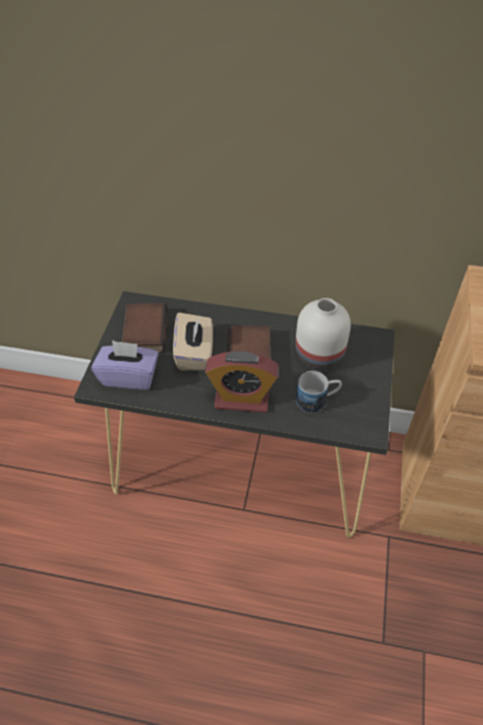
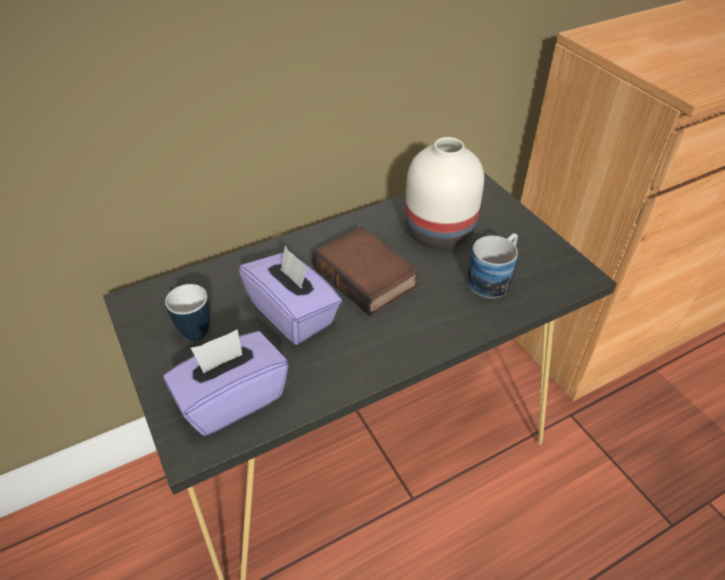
camera: 40 degrees left, 5 degrees down
book [122,303,168,353] -> mug [165,284,210,341]
beige tissue box [173,313,213,370] -> purple tissue box [239,246,342,345]
alarm clock [205,351,279,413] -> none

